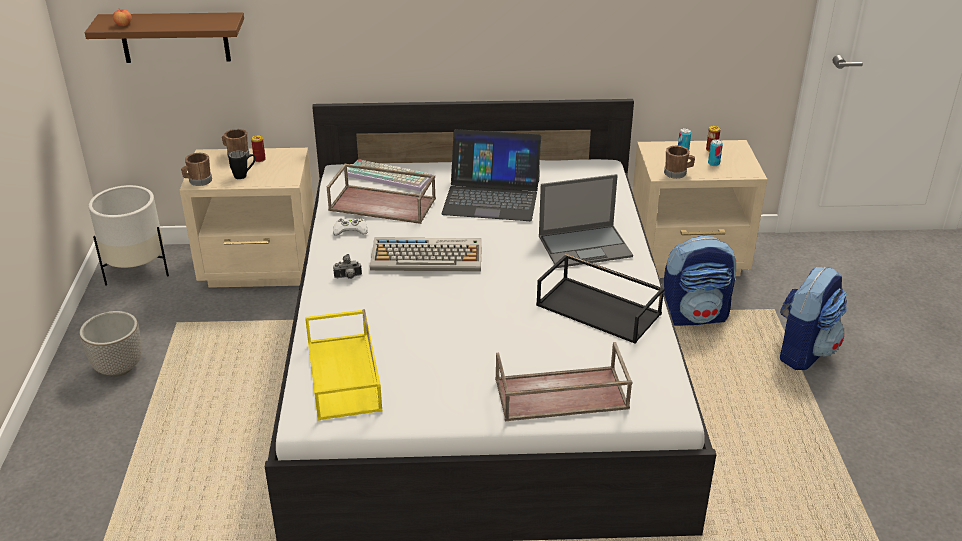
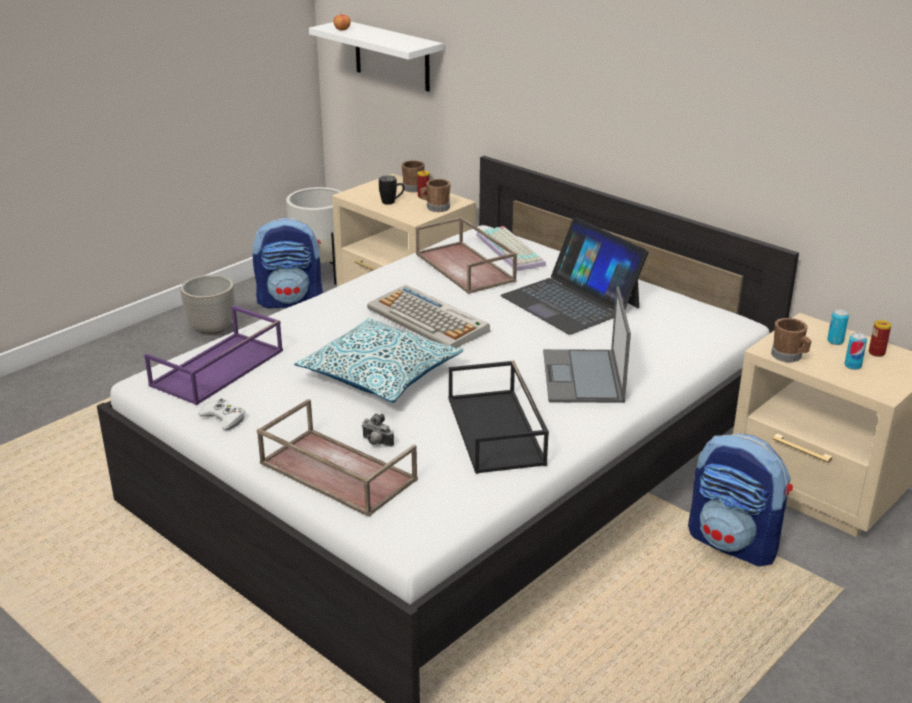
camera: 45 degrees right, 5 degrees down
brown shelf [85,12,244,63] -> white shelf [309,22,443,92]
brown mug [181,153,212,186] -> brown mug moved to [420,179,451,212]
yellow tray [305,309,383,421] -> purple tray [144,305,283,405]
white game controller [333,218,368,235] -> white game controller moved to [198,398,246,430]
camera [333,254,362,279] -> camera moved to [362,414,394,447]
laptop [539,174,633,268] -> laptop turned 60 degrees clockwise [543,286,631,403]
backpack [780,267,847,370] -> backpack moved to [253,218,323,308]
none -> pillow [294,318,464,403]

